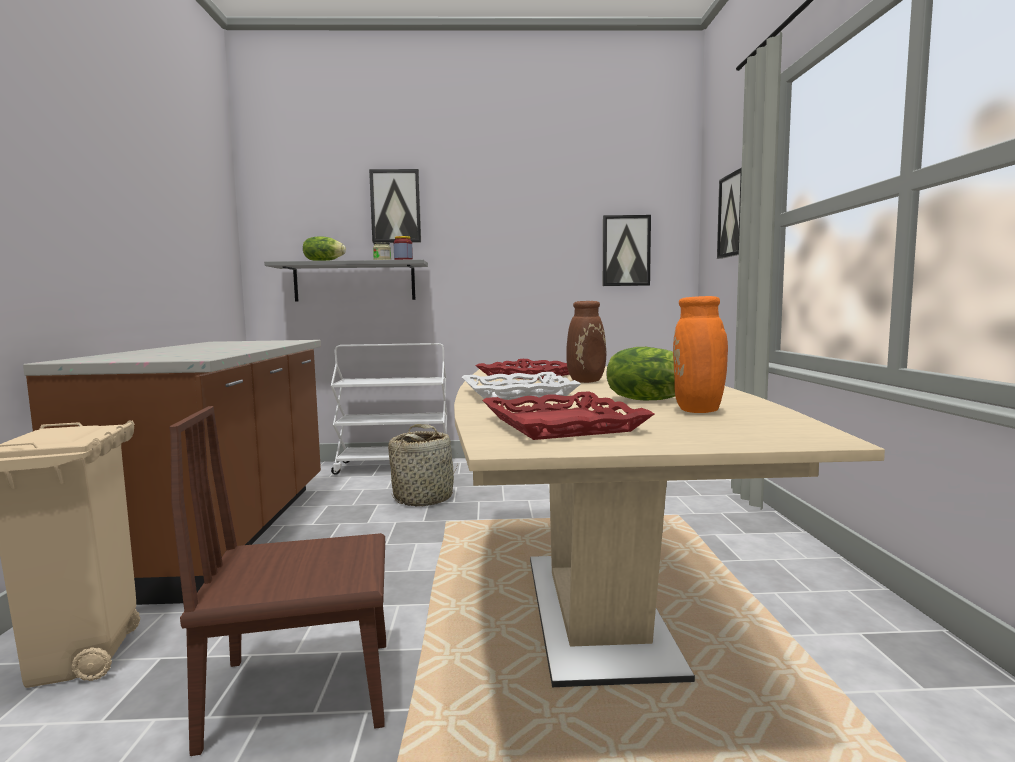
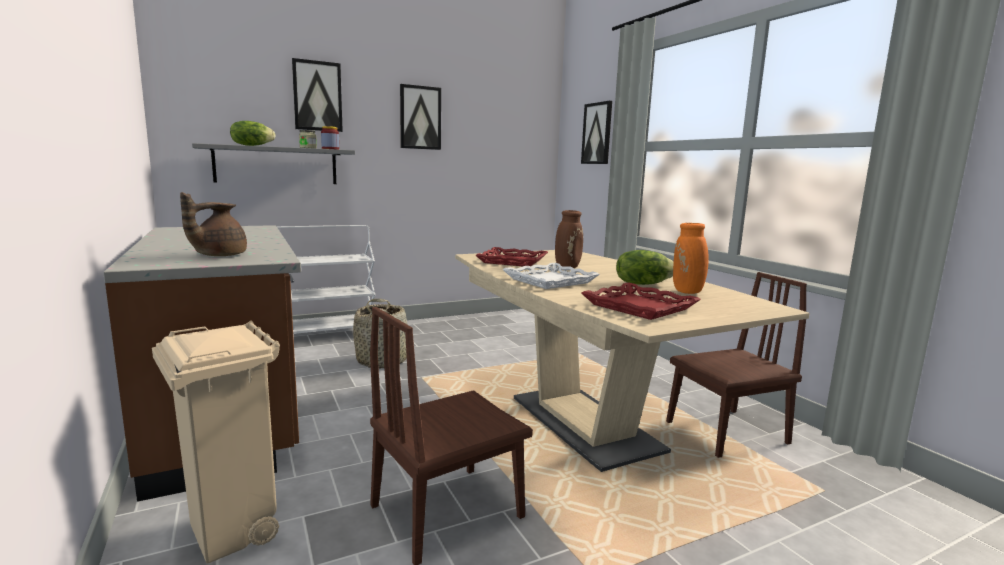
camera: 25 degrees left, 5 degrees up
picture [603,215,651,286] -> picture moved to [400,84,441,150]
none -> brown teapot [180,192,247,256]
none -> brown chair [666,272,807,458]

